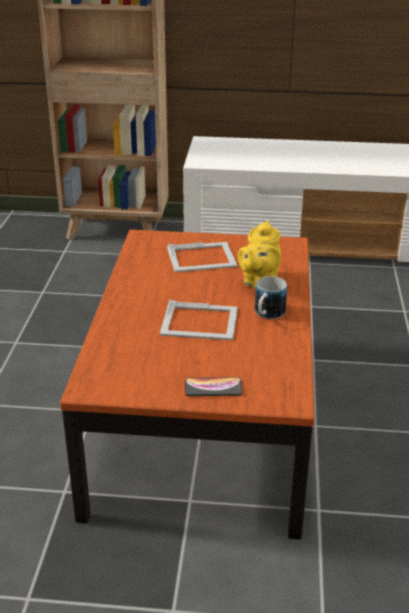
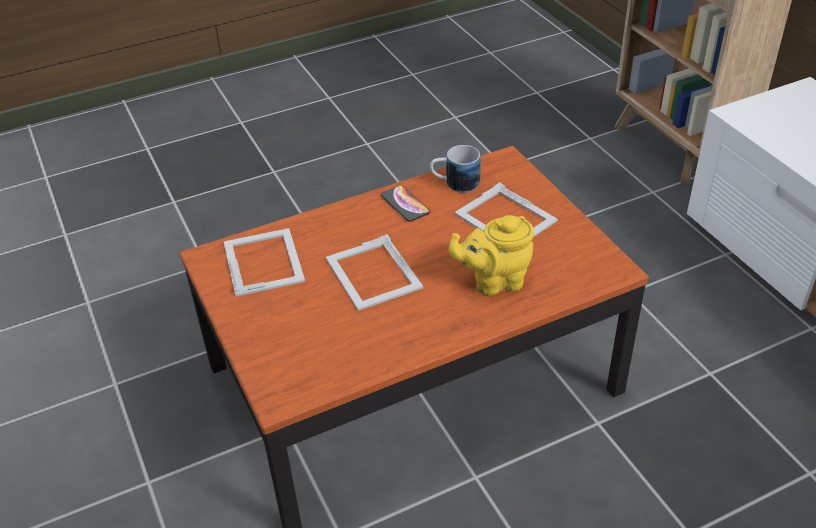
camera: 60 degrees right, 10 degrees up
phone [185,377,243,396] -> phone moved to [381,185,430,222]
mug [255,276,287,319] -> mug moved to [430,145,480,193]
none -> picture frame [224,228,305,297]

